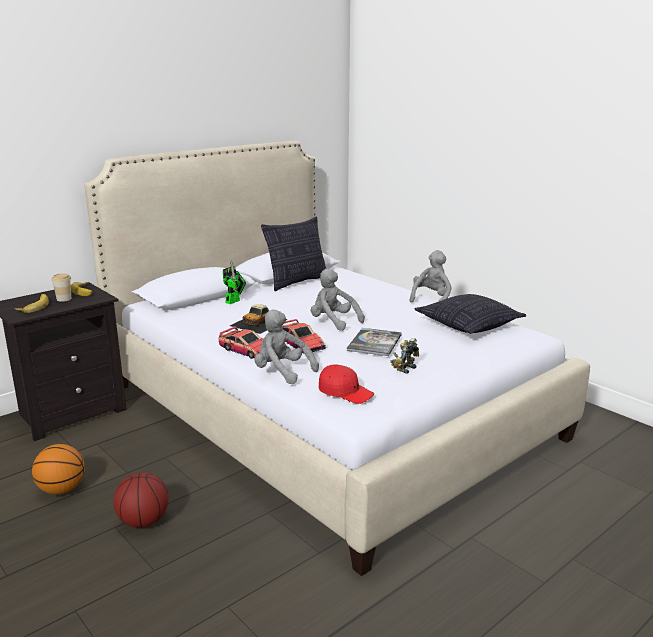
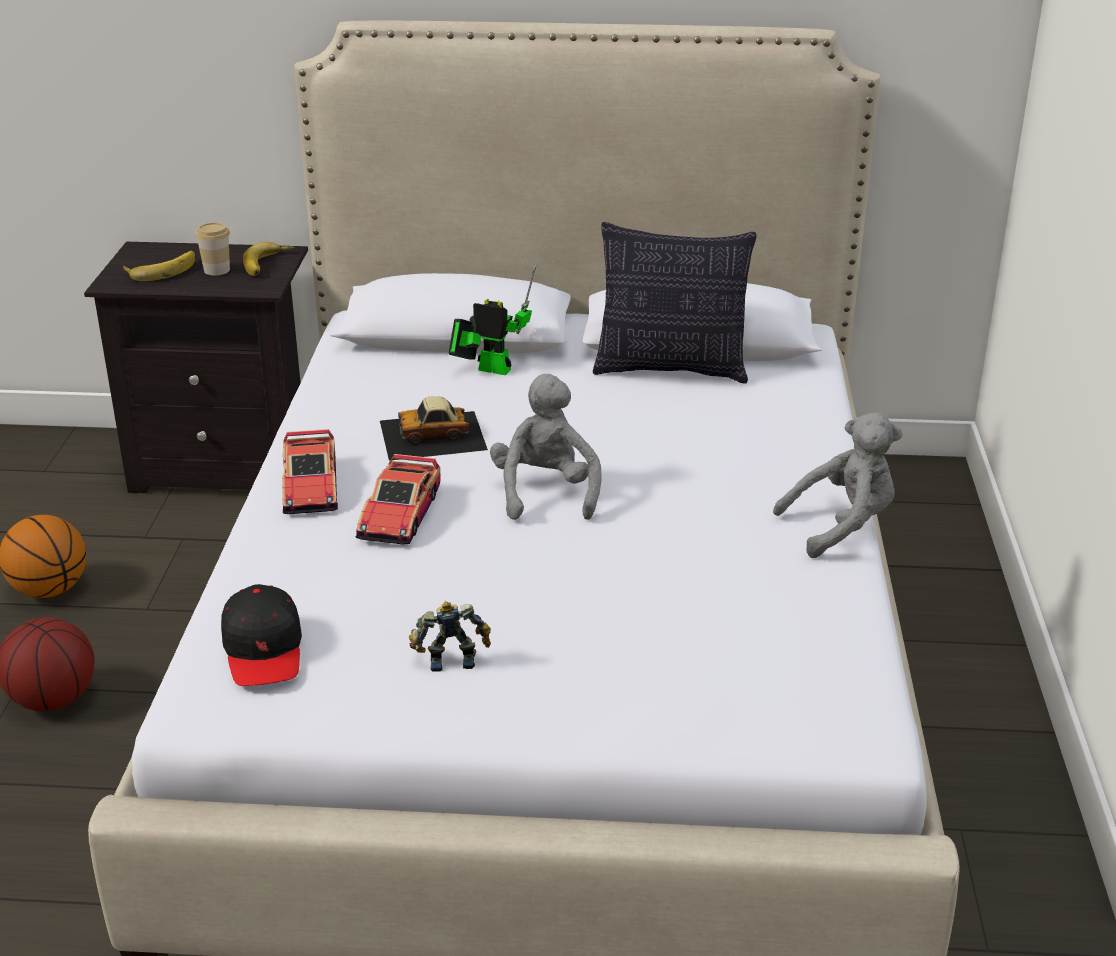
camera: 45 degrees right, 10 degrees up
toy robot [223,260,246,304] -> toy robot turned 150 degrees counterclockwise [449,265,536,375]
grey plush toy [254,310,319,384] -> none
red cap [319,364,374,404] -> black cap [221,584,302,686]
book [347,328,402,356] -> none
pillow [415,294,526,334] -> none

